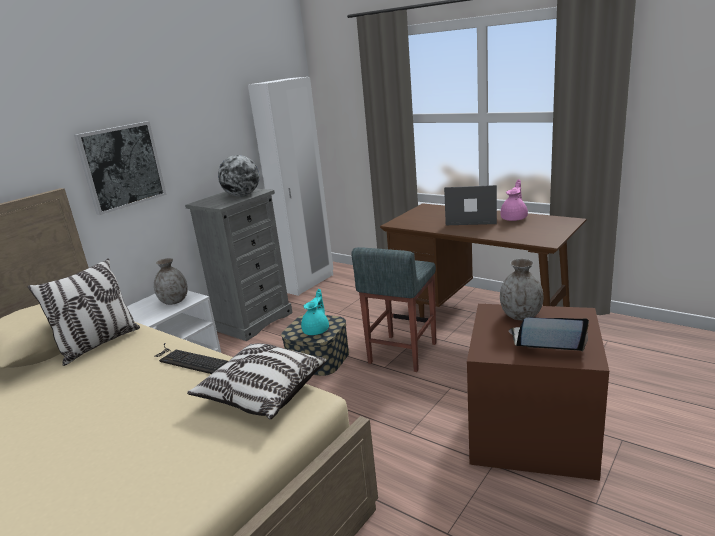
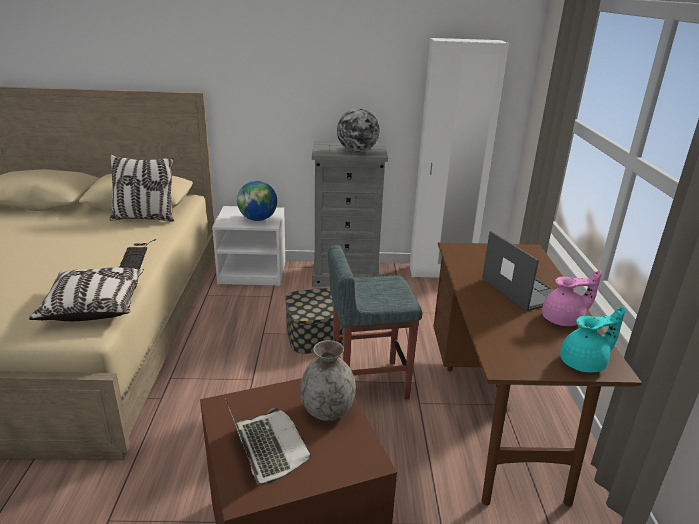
camera: 50 degrees right, 5 degrees up
picture [74,121,167,215] -> none
grey vase [154,258,188,305] -> globe [237,181,277,221]
turquoise teapot [301,289,329,335] -> turquoise teapot moved to [560,306,626,373]

